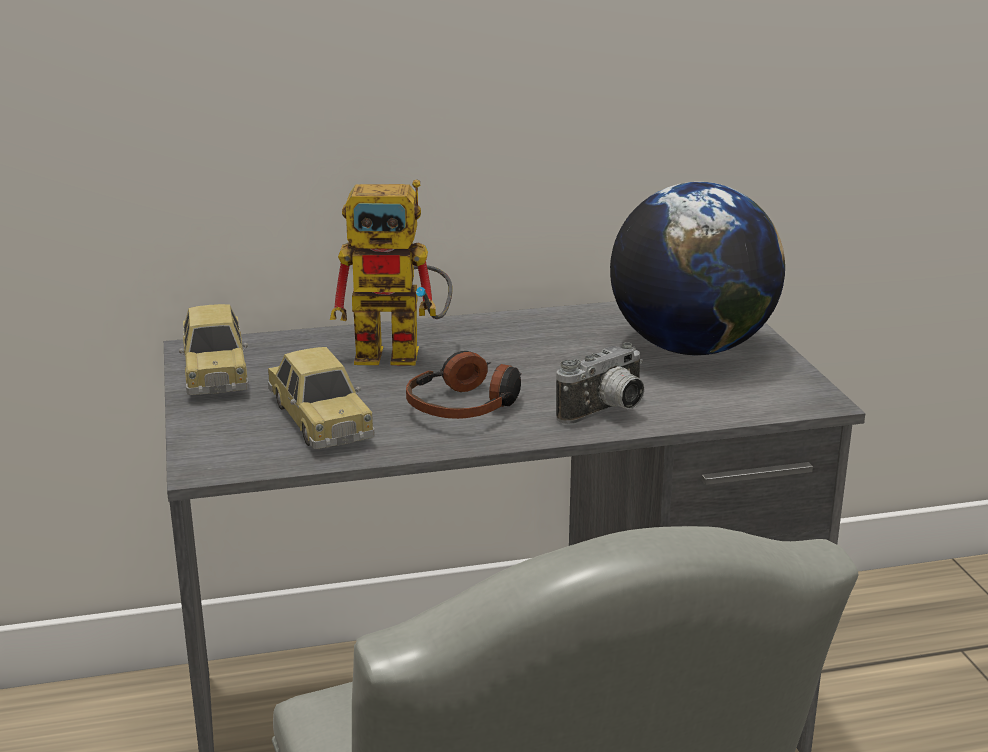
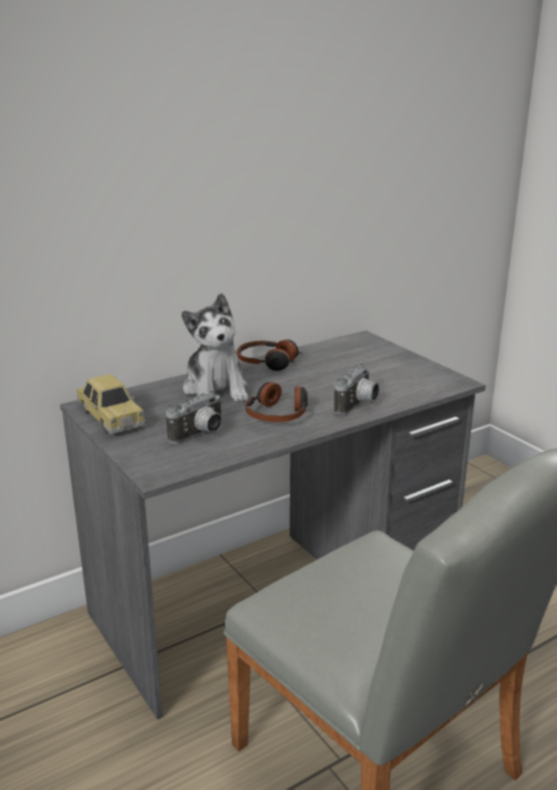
camera: 20 degrees left, 0 degrees up
toy car [268,347,375,449] -> camera [166,391,223,444]
toy robot [330,179,453,366] -> plush toy [181,293,248,402]
globe [610,182,785,355] -> none
none -> headphones [237,339,303,371]

